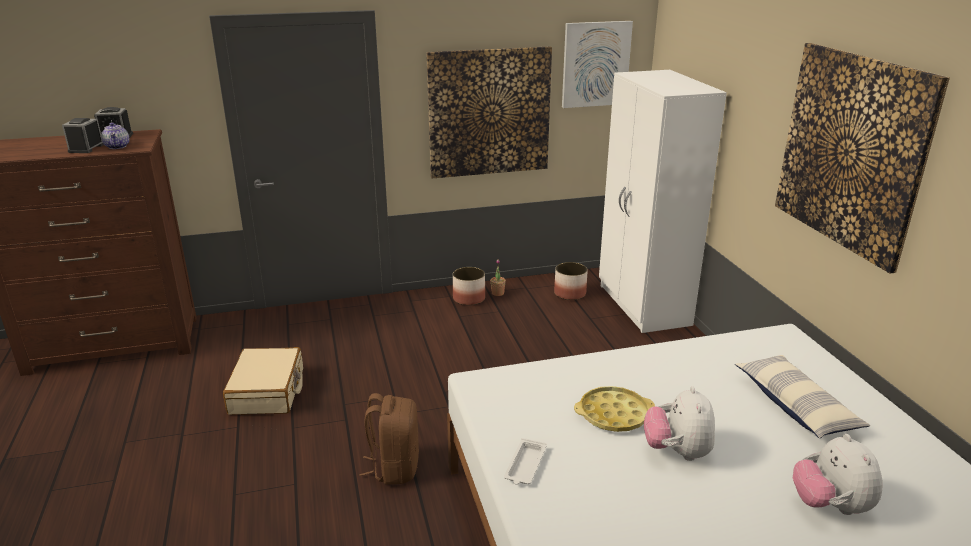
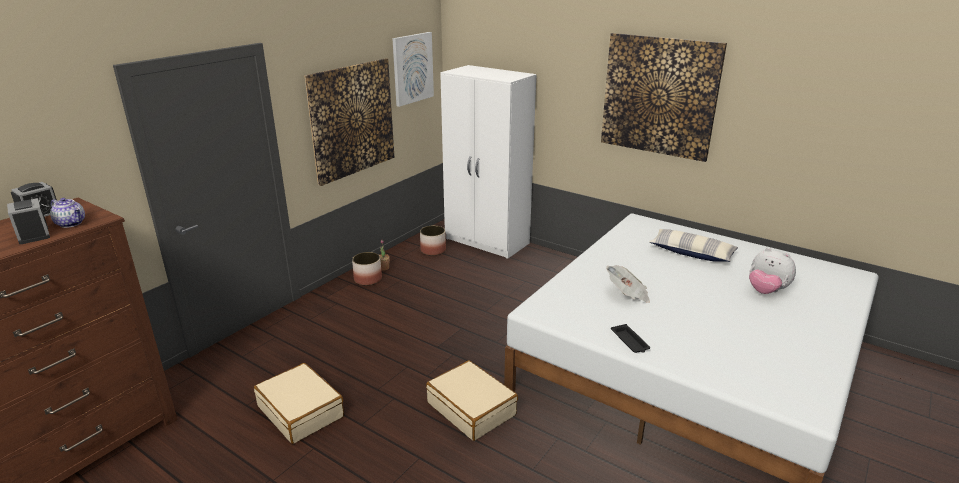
camera: 40 degrees left, 0 degrees up
brown backpack [359,393,419,485] -> beige suitcase [426,360,518,441]
white tray [504,438,547,485] -> black tray [611,324,650,353]
yellow tray [574,386,655,432] -> newspaper [606,265,650,303]
plush toy [644,386,715,461] -> none

